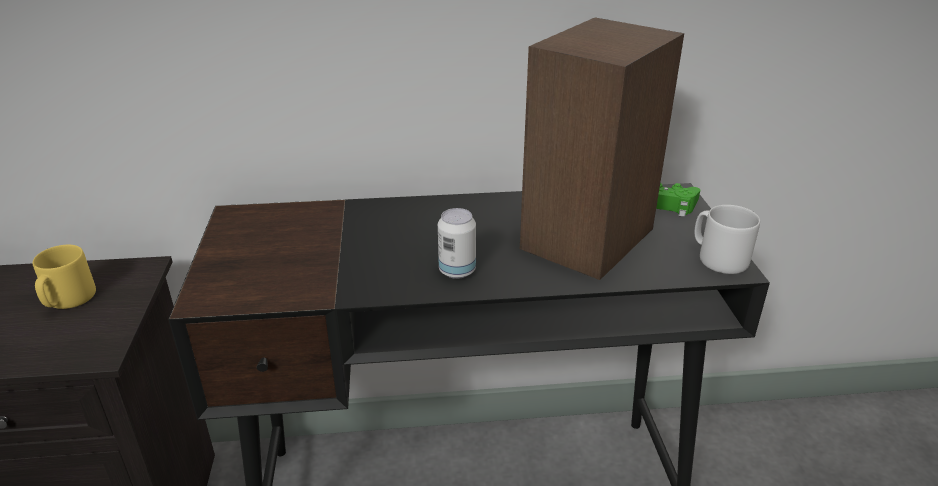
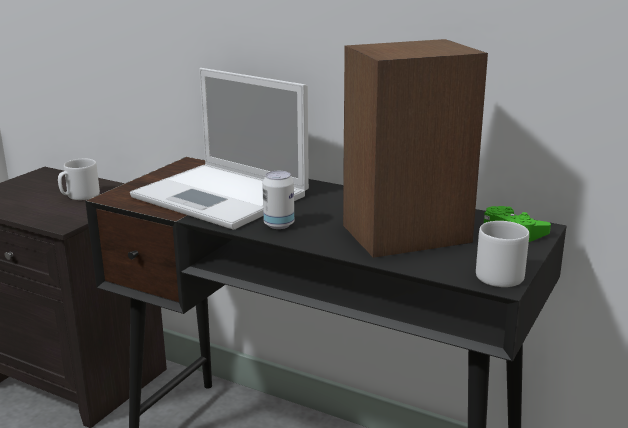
camera: 35 degrees right, 10 degrees down
yellow mug [33,245,96,309] -> grey mug [58,159,100,200]
none -> laptop [130,68,309,230]

